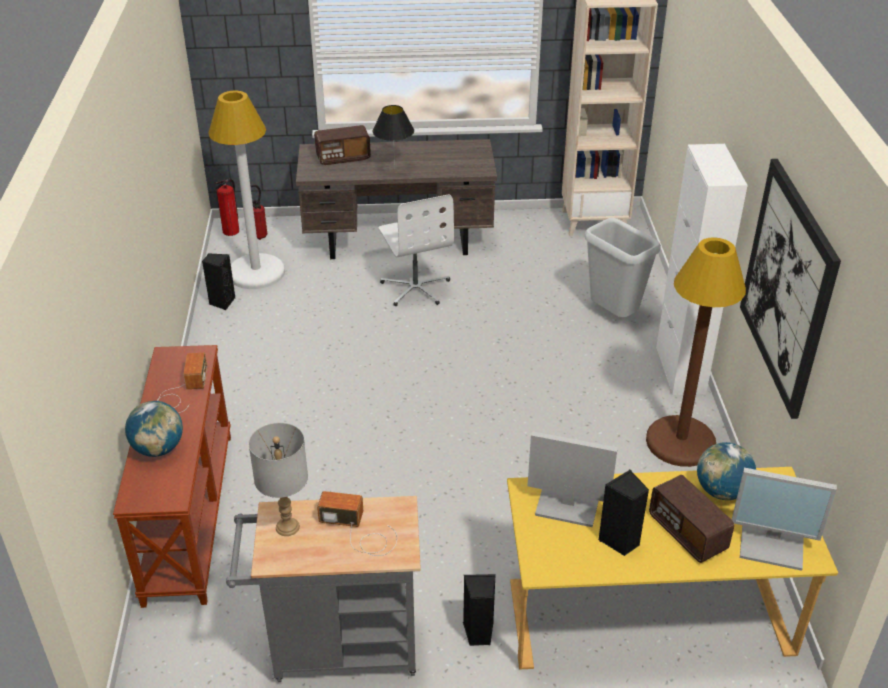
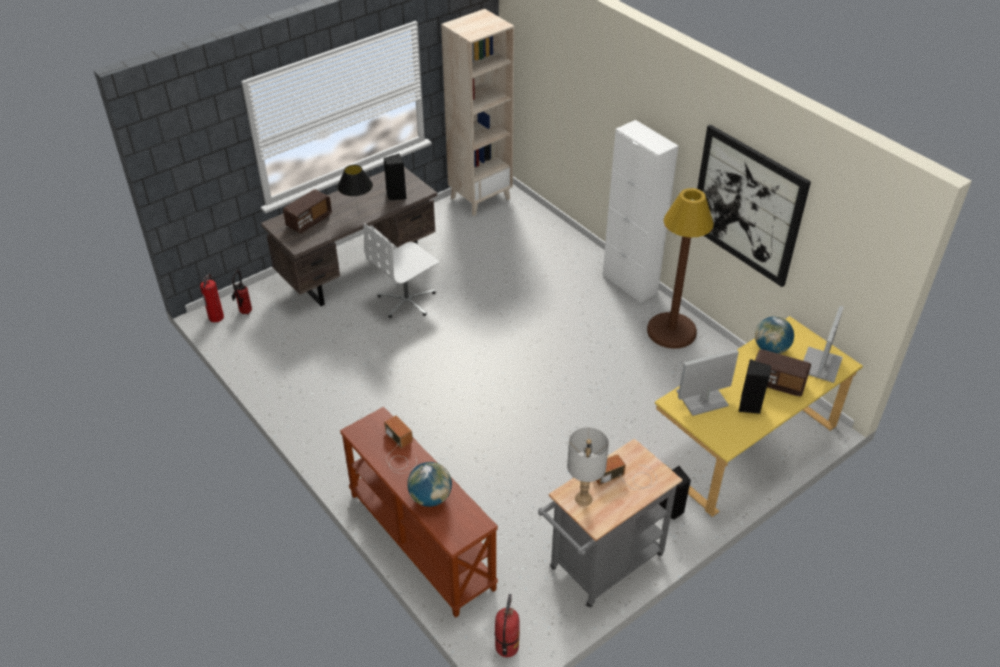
camera: 35 degrees left, 5 degrees up
black speaker [202,253,236,310] -> black speaker moved to [383,154,406,200]
white floor lamp [208,91,285,289] -> none
white office chair [378,194,454,306] -> white office chair turned 105 degrees clockwise [364,223,439,318]
grey trash can [584,218,661,318] -> none
monitor [732,468,837,571] -> monitor turned 135 degrees clockwise [803,306,844,383]
none -> fire extinguisher [495,594,520,657]

